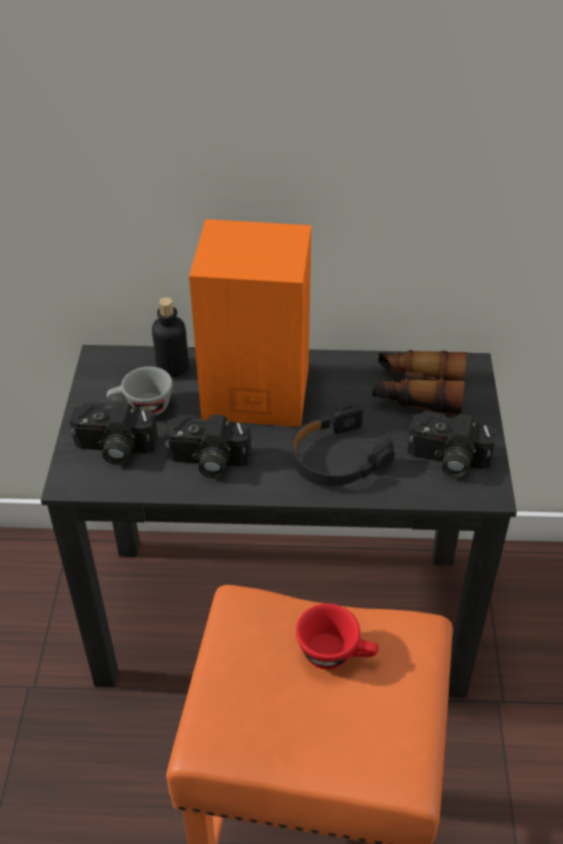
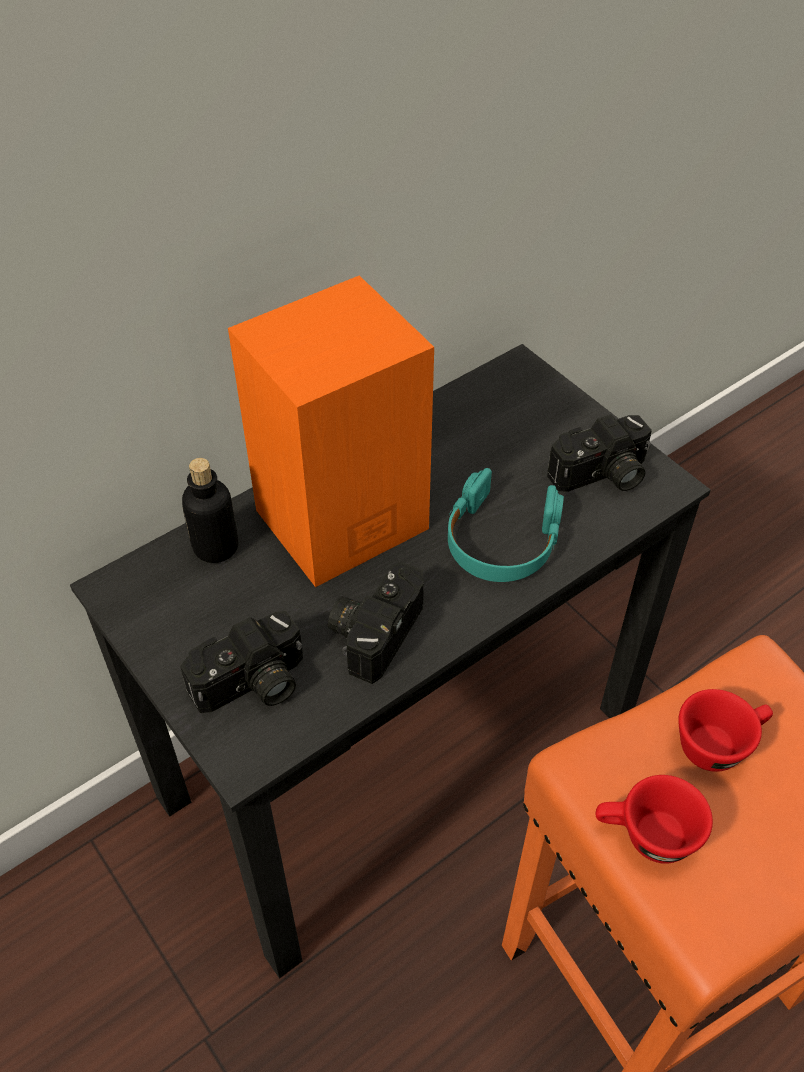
camera: 40 degrees left, 5 degrees up
grey cup [107,366,173,416] -> none
camera [164,414,251,478] -> camera turned 150 degrees clockwise [328,562,424,684]
black headphones [292,405,395,486] -> turquoise headphones [448,468,564,582]
binoculars [372,350,467,416] -> none
none -> red cup [596,775,713,864]

